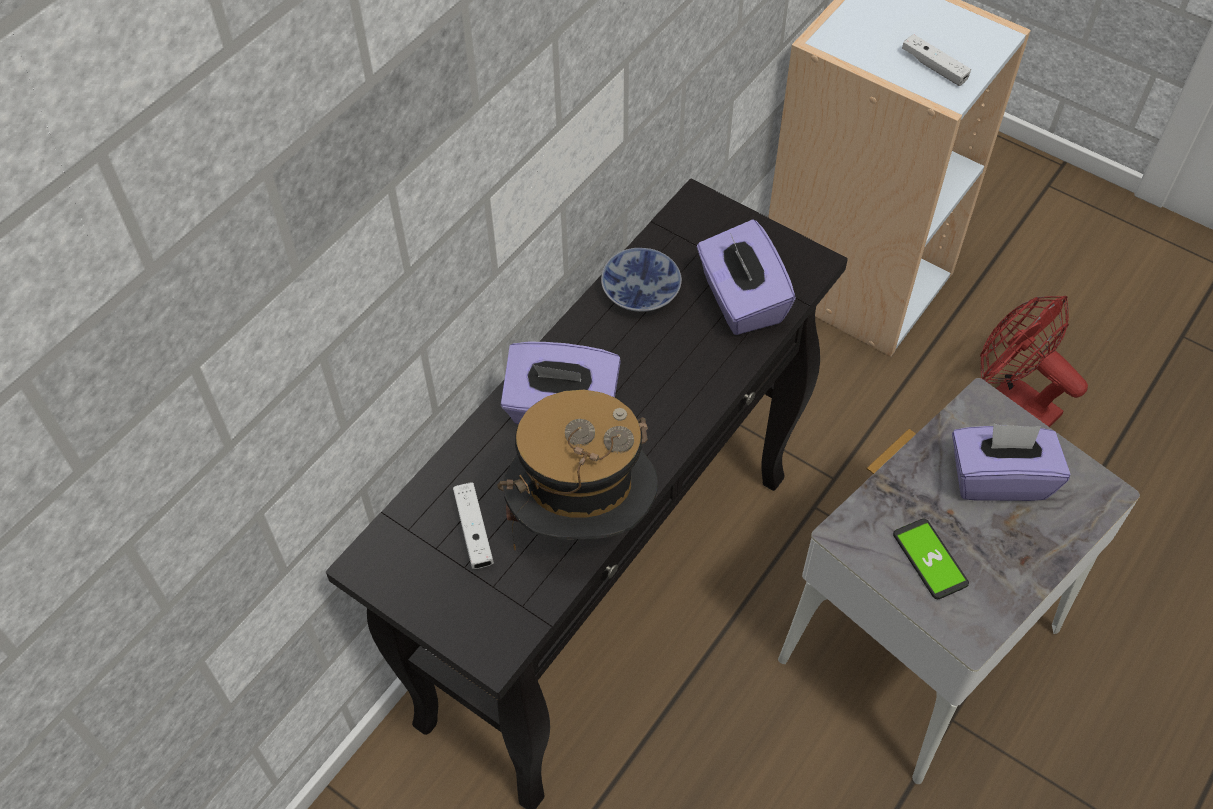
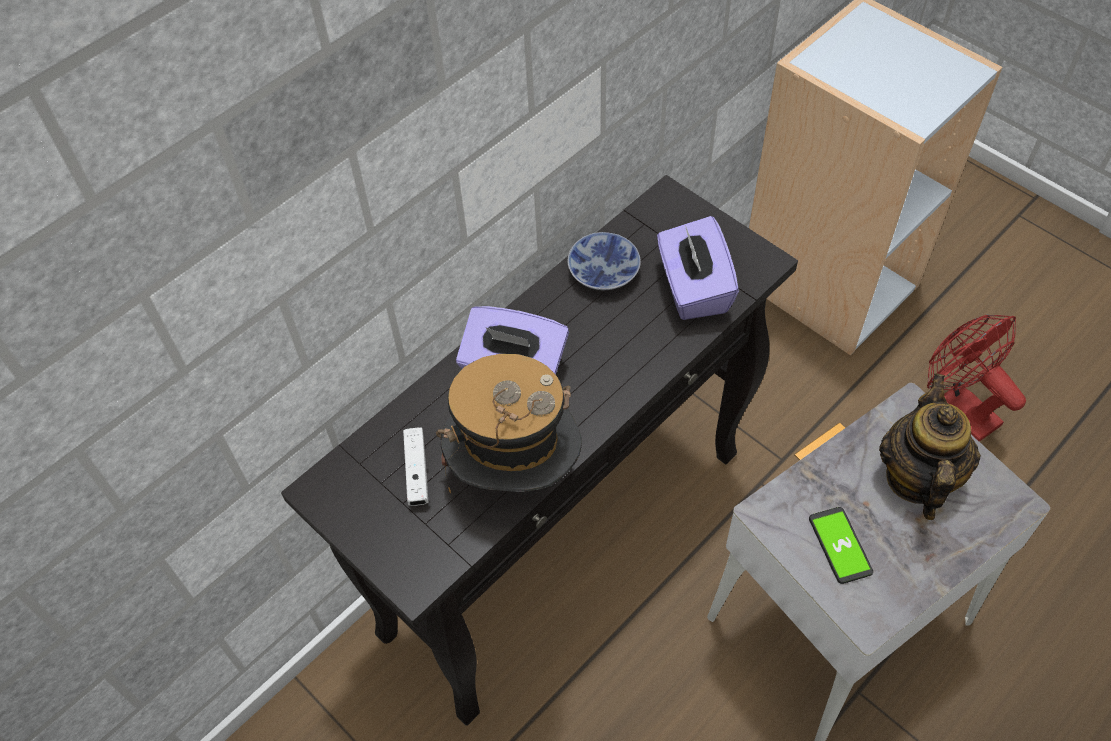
camera: 10 degrees right, 0 degrees up
white game controller [902,34,971,86] -> none
purple tissue box [952,424,1070,501] -> teapot [879,374,981,520]

